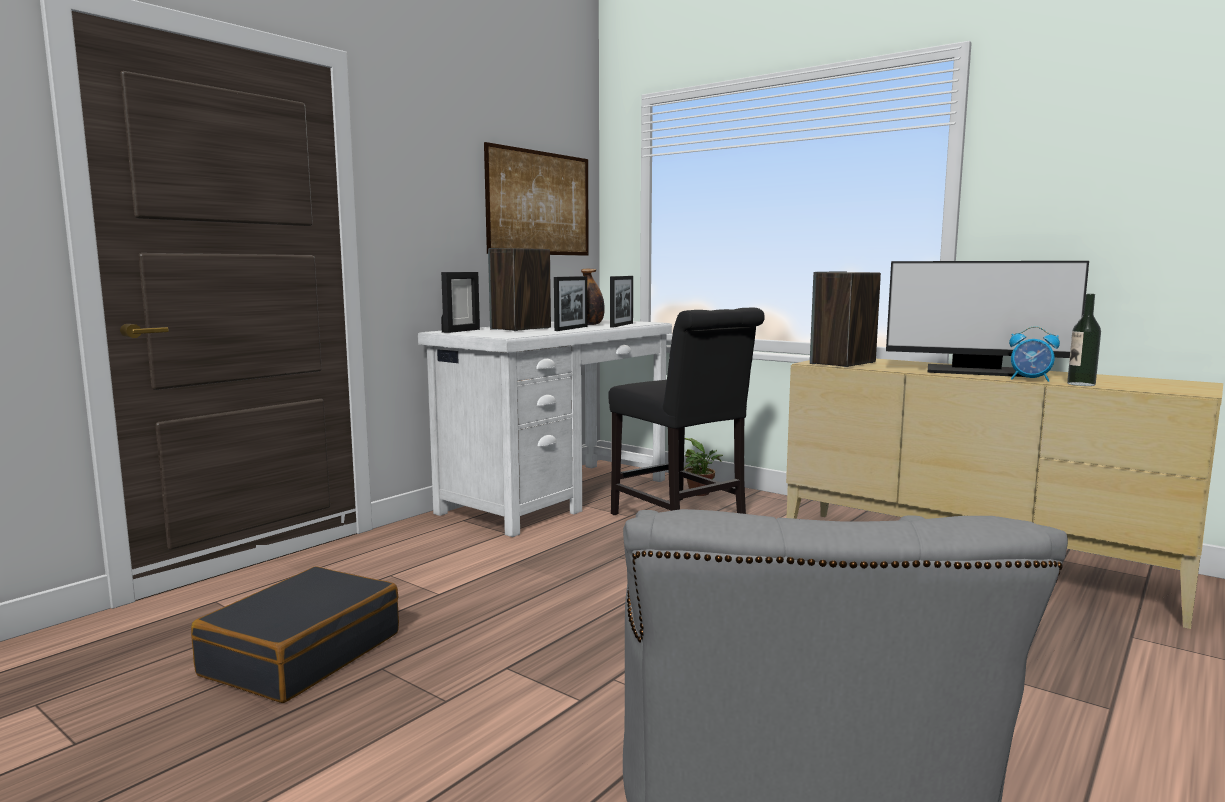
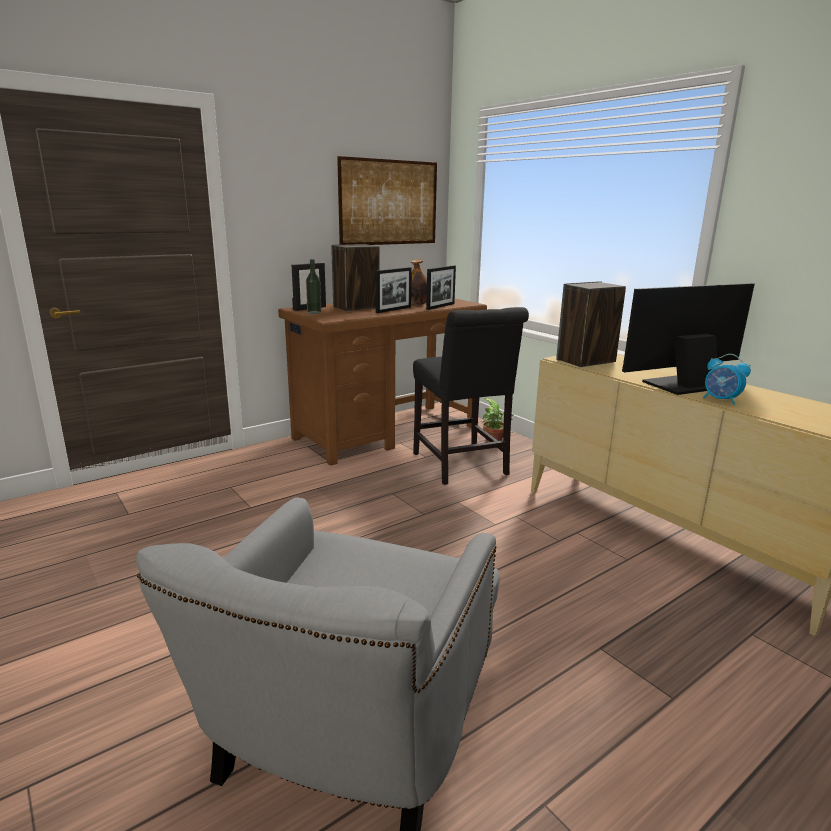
camera: 15 degrees right, 10 degrees up
black suitcase [191,566,399,703] -> none
white desk [418,320,672,537] -> brown desk [278,299,487,466]
monitor [886,261,1089,377] -> monitor turned 120 degrees clockwise [622,283,755,395]
bottle [1067,294,1101,386] -> bottle moved to [306,259,321,314]

